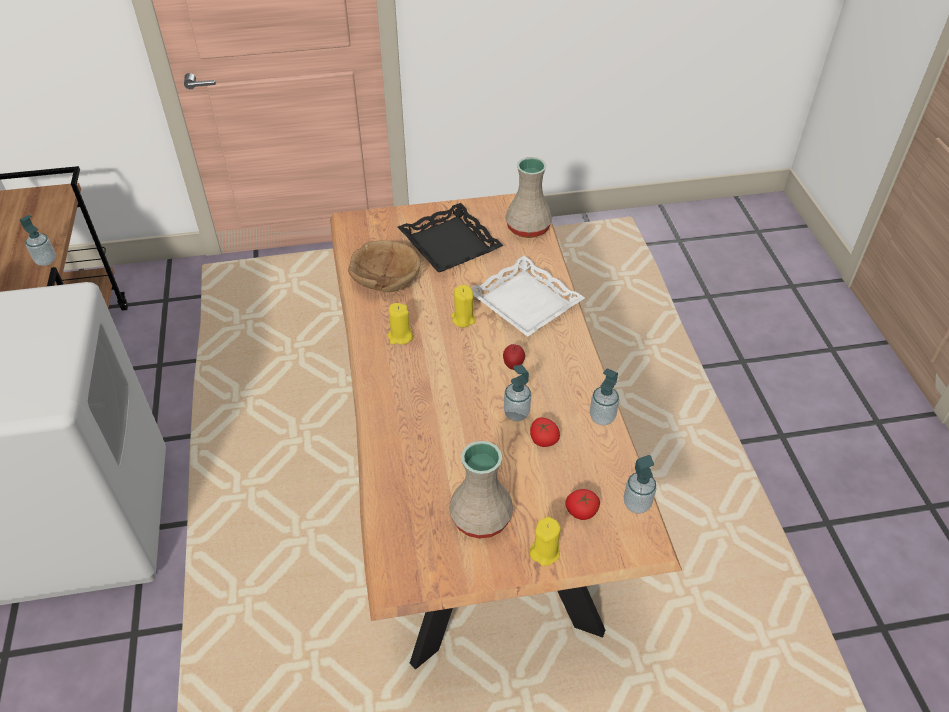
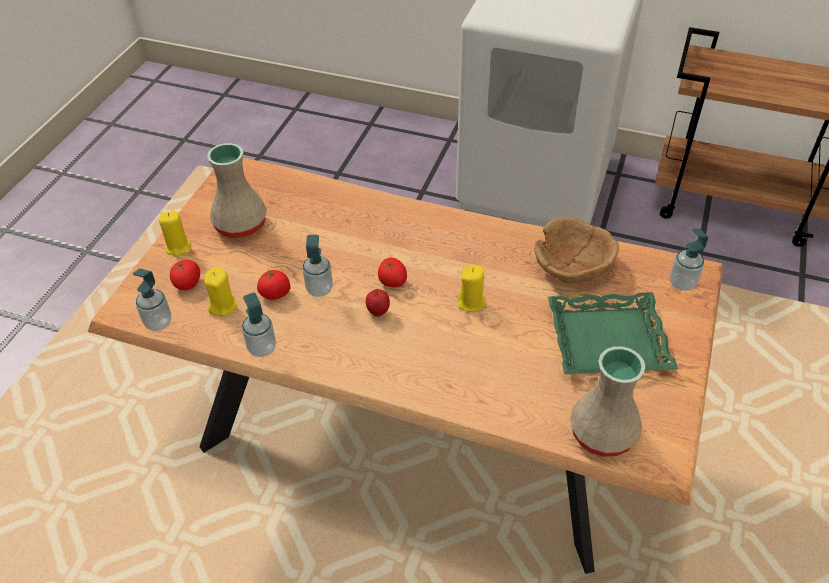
camera: 120 degrees right, 0 degrees up
soap dispenser [20,215,56,266] -> soap dispenser moved to [670,229,708,291]
yellow candle [387,303,413,345] -> yellow candle moved to [204,268,237,317]
black tray [398,203,504,272] -> green tray [548,292,678,374]
white tray [471,256,585,337] -> none
none -> tomato [378,257,407,287]

